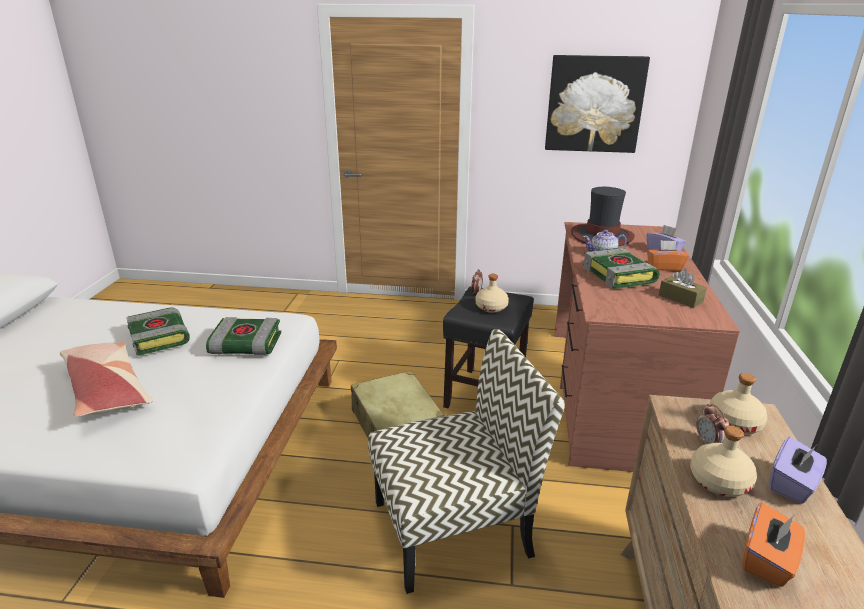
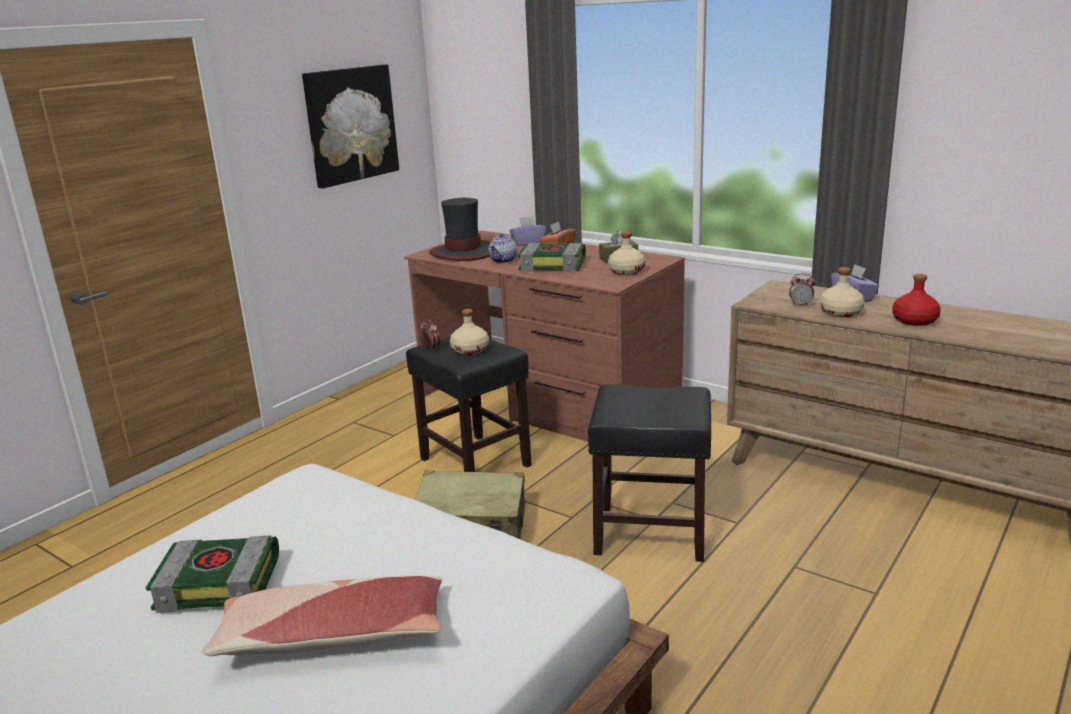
camera: 60 degrees left, 5 degrees down
book [206,317,282,355] -> none
chair [368,329,565,594] -> black stool [588,384,711,562]
beige bottle [709,373,767,435] -> beige bottle moved to [608,231,645,275]
orange tissue box [743,502,805,587] -> red bottle [892,274,941,326]

